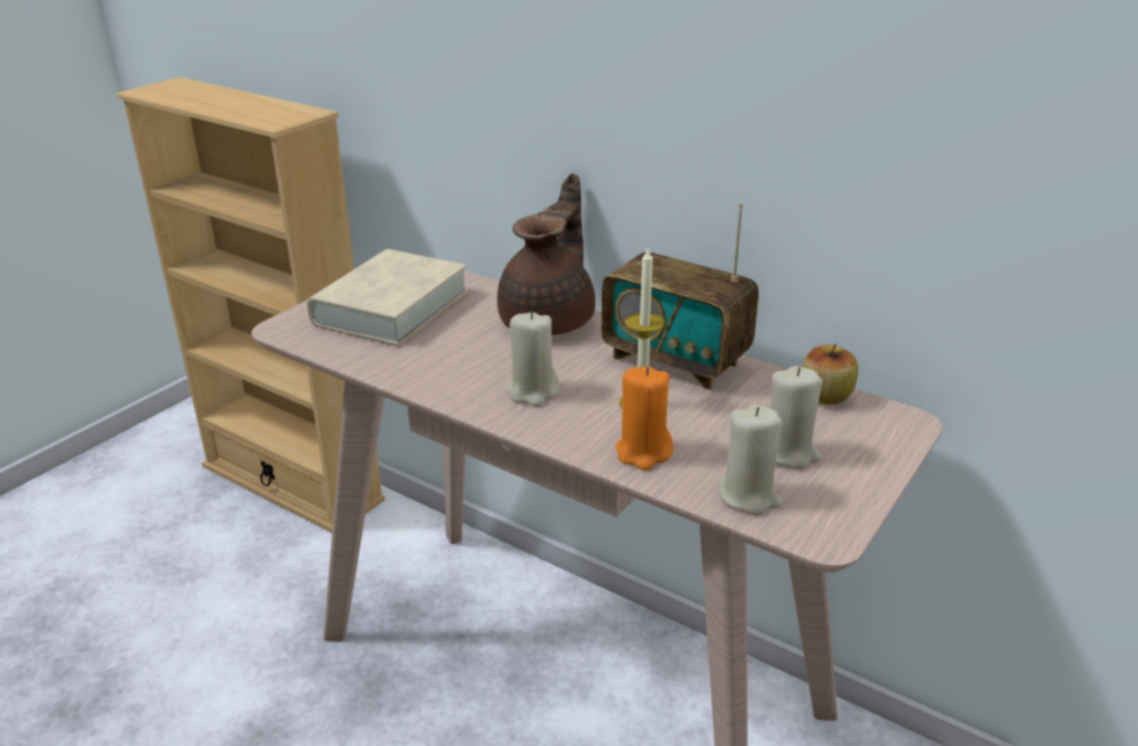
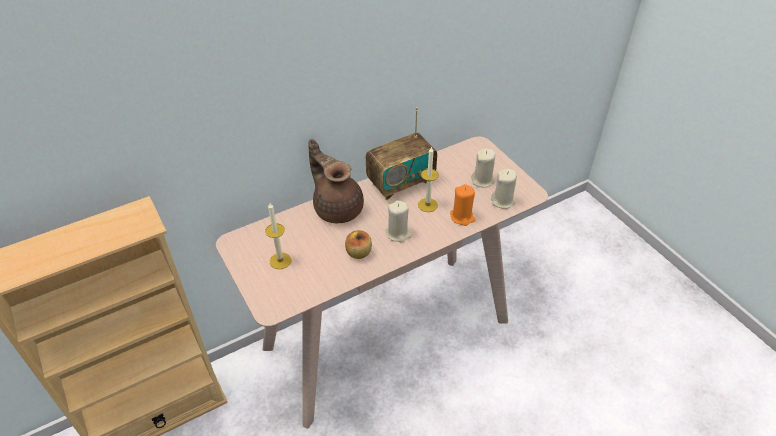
camera: 65 degrees left, 15 degrees up
beige book [307,249,468,346] -> candle [265,203,291,269]
apple [802,344,858,405] -> apple moved to [345,230,372,259]

